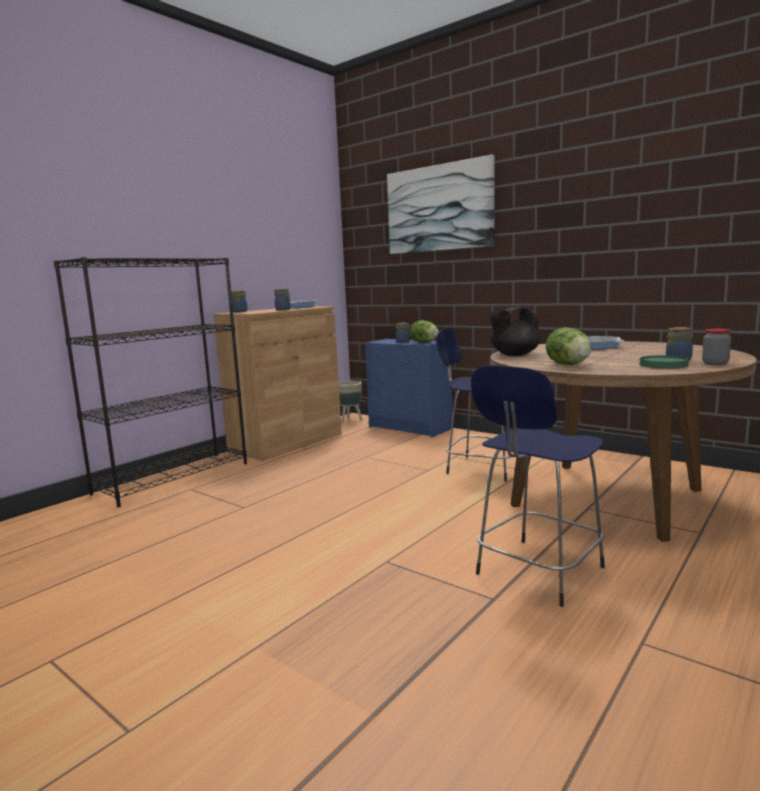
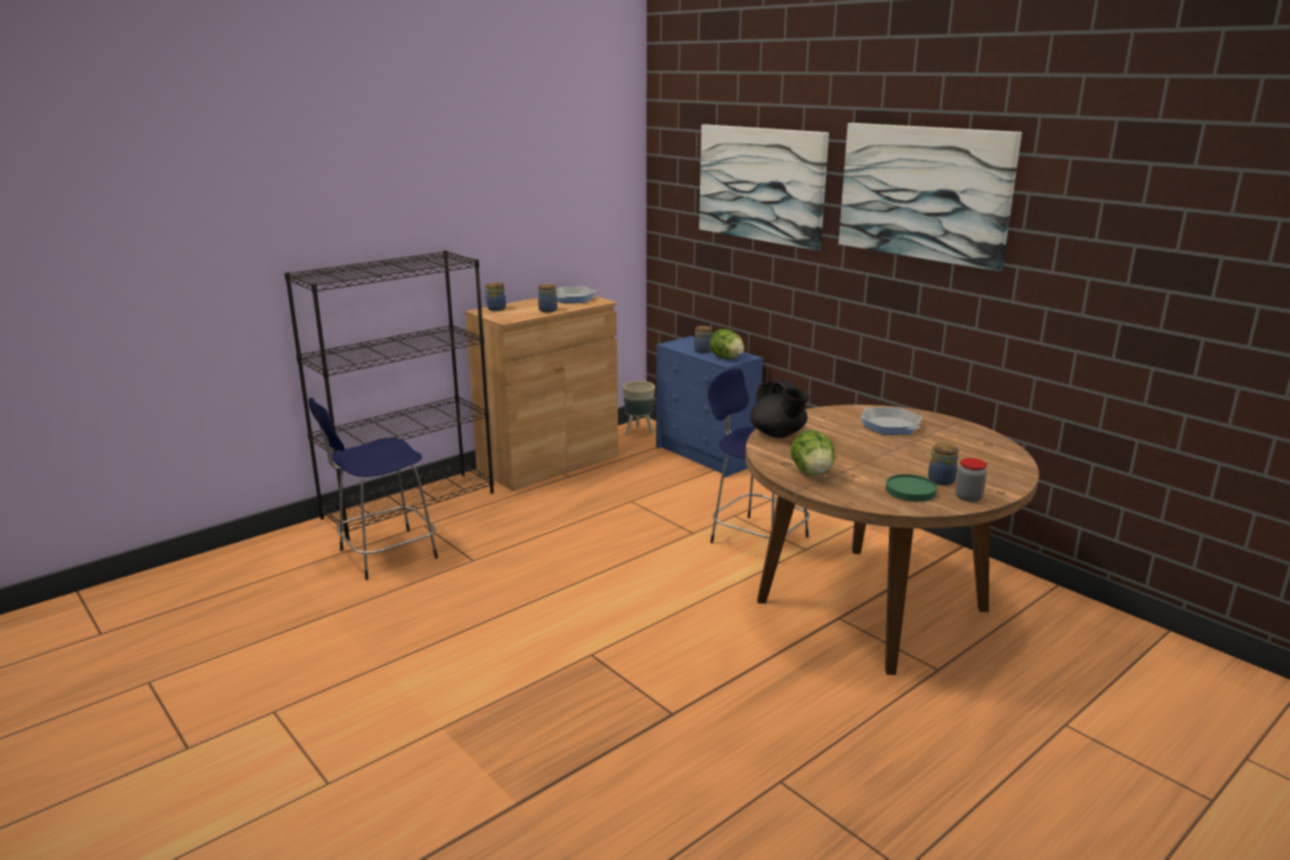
camera: 10 degrees right, 10 degrees up
blue stool [471,365,605,607] -> blue stool moved to [309,397,438,580]
black teapot [489,307,540,356] -> black teapot turned 105 degrees counterclockwise [750,379,809,438]
none -> picture [839,123,1022,272]

